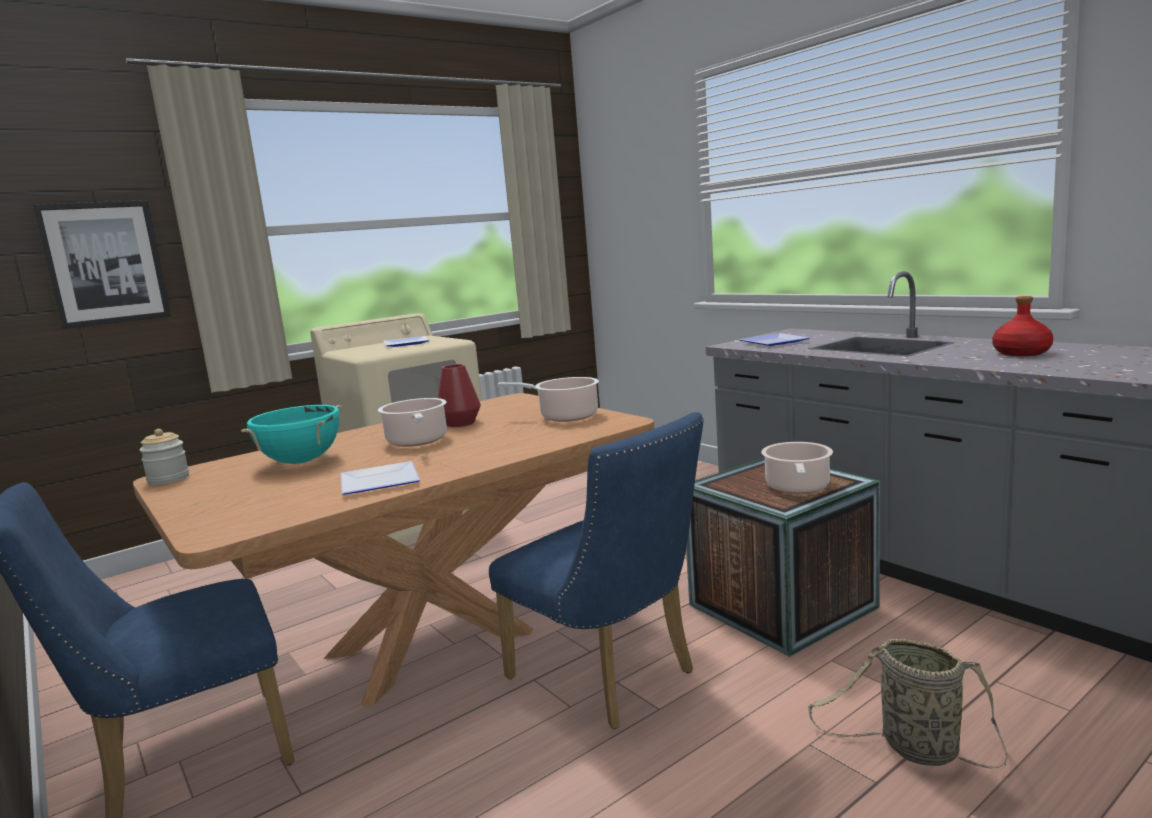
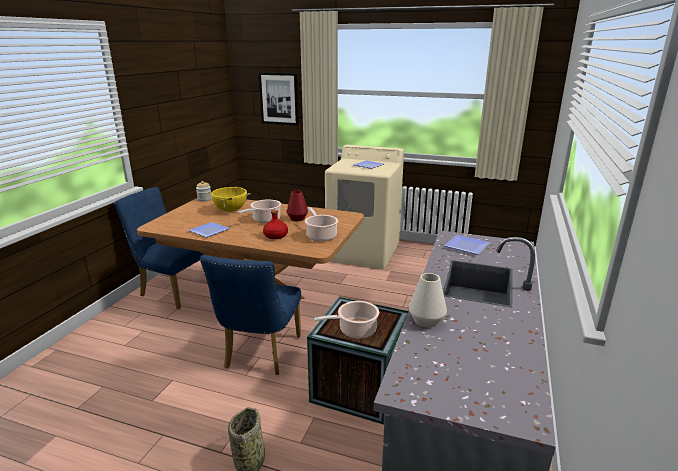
camera: 55 degrees right, 10 degrees up
turquoise cooking pot [241,405,342,464] -> yellow cooking pot [208,186,251,212]
red bottle [992,296,1053,356] -> red bottle moved to [263,210,288,239]
none -> white vase [408,273,447,328]

